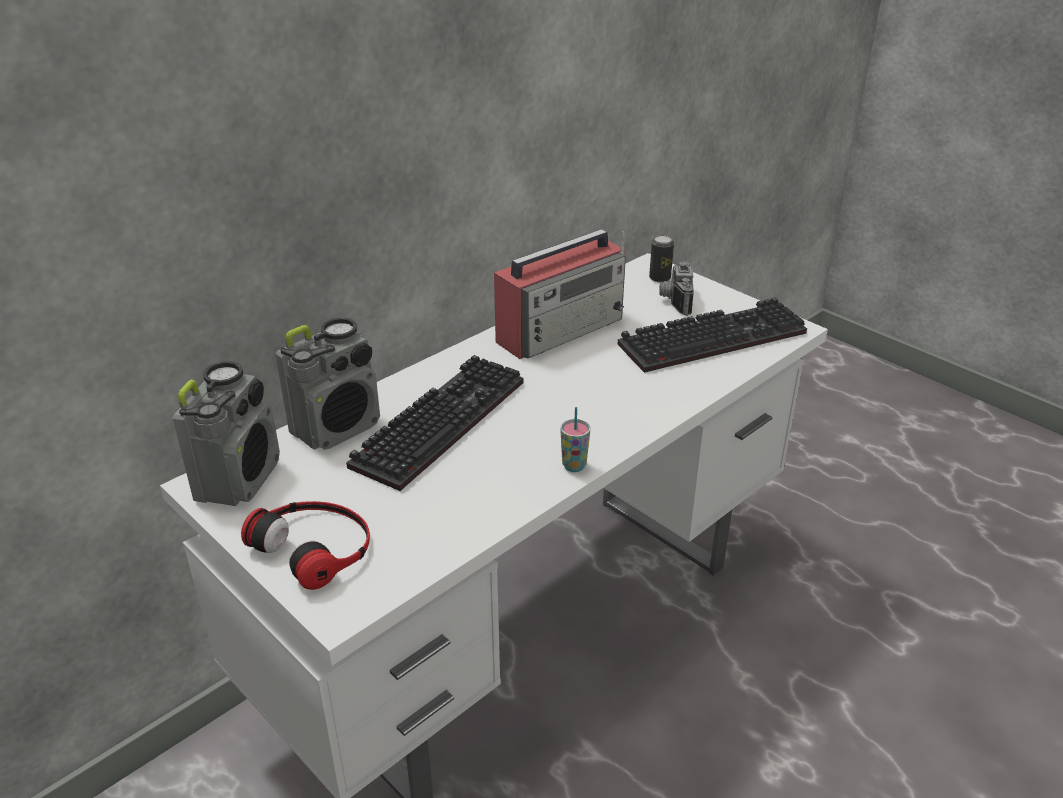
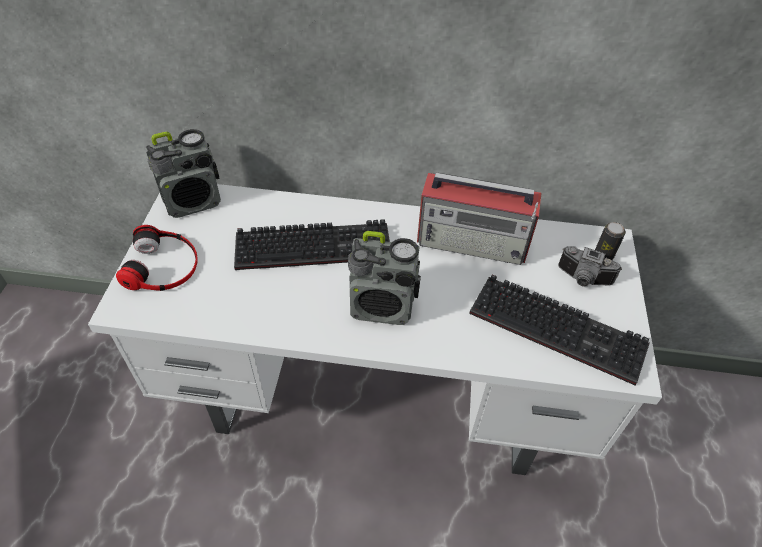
camera: 50 degrees right, 15 degrees up
radio [275,318,380,450] -> radio moved to [348,231,421,325]
cup [560,407,590,472] -> none
camera [659,261,694,316] -> camera turned 120 degrees counterclockwise [558,246,622,287]

